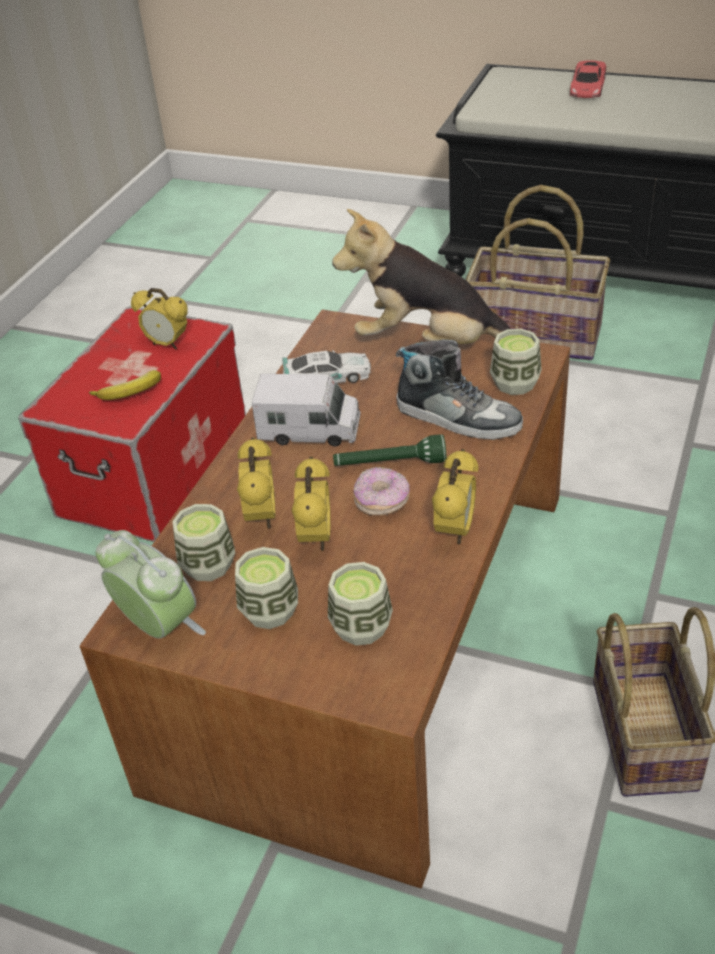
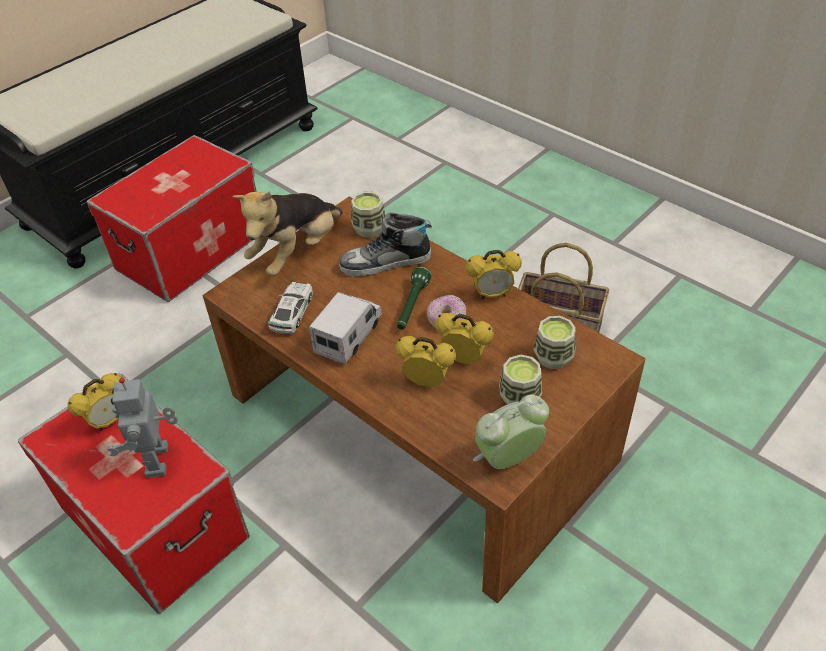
camera: 70 degrees left, 5 degrees up
banana [89,370,161,400] -> toy robot [107,378,178,478]
cup [172,504,235,581] -> none
shoe [396,339,523,440] -> shoe turned 150 degrees counterclockwise [339,213,432,277]
alarm clock [432,449,478,545] -> alarm clock turned 135 degrees clockwise [466,250,522,299]
basket [466,185,610,360] -> storage box [86,135,257,302]
red toy car [570,60,606,98] -> none

